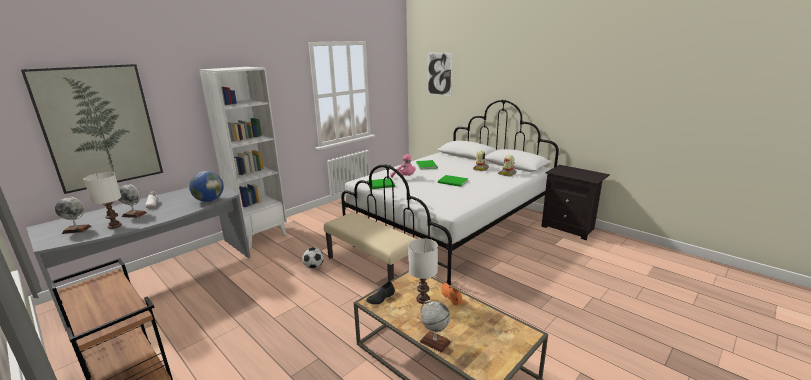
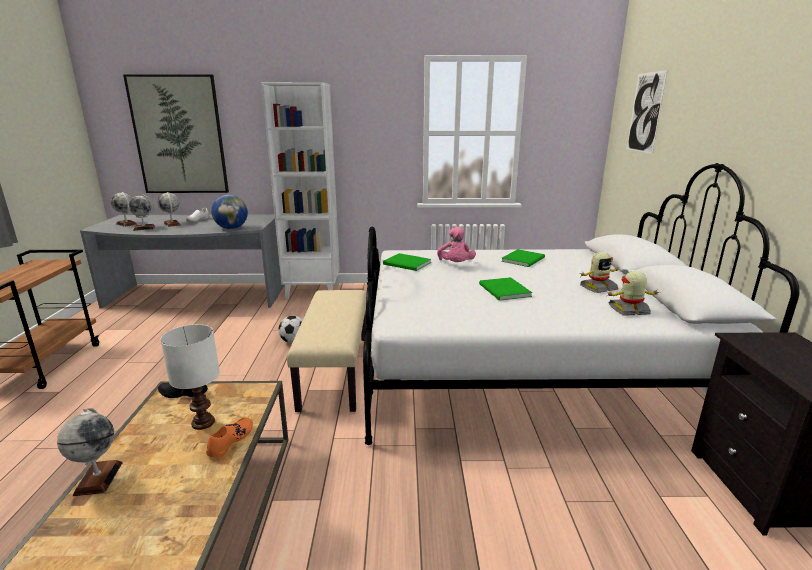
camera: 45 degrees right, 0 degrees up
white table lamp [84,172,122,229] -> globe [128,194,155,231]

